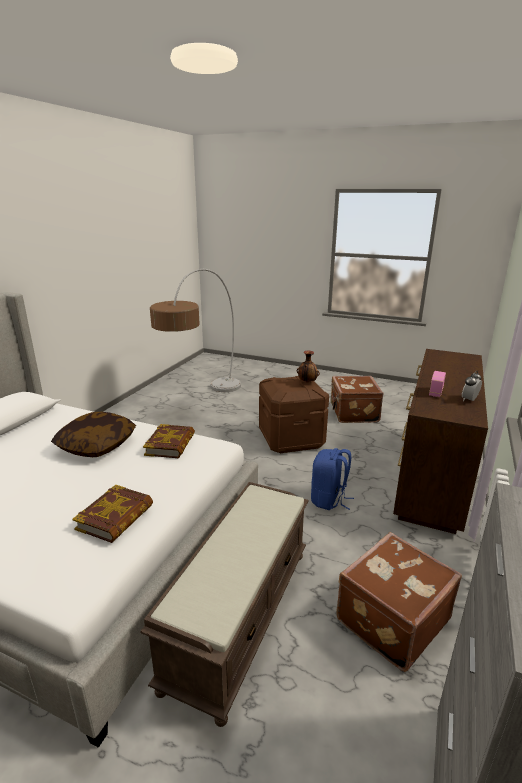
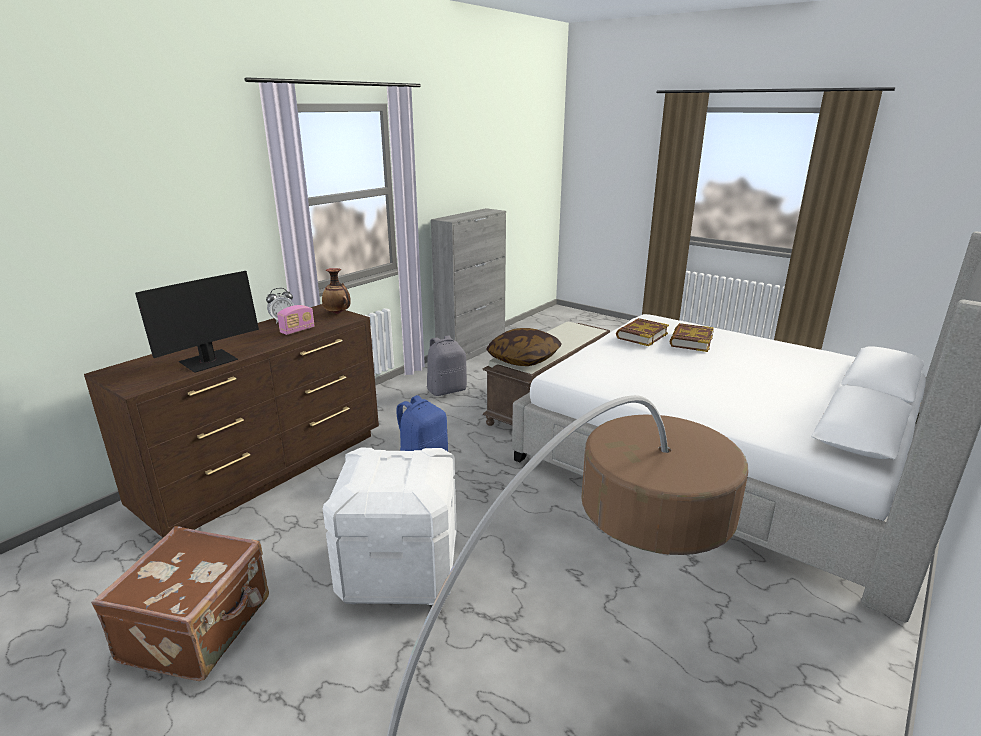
camera: 165 degrees left, 0 degrees up
pillow [51,412,136,457] -> pillow moved to [486,328,562,366]
book [143,424,195,458] -> book moved to [670,323,714,352]
brown storage box [259,376,329,453] -> white storage box [323,447,457,605]
vase [297,351,320,383] -> vase moved to [322,268,351,314]
brown suitcase [336,532,462,672] -> grey backpack [427,335,467,396]
none -> monitor [135,271,259,373]

